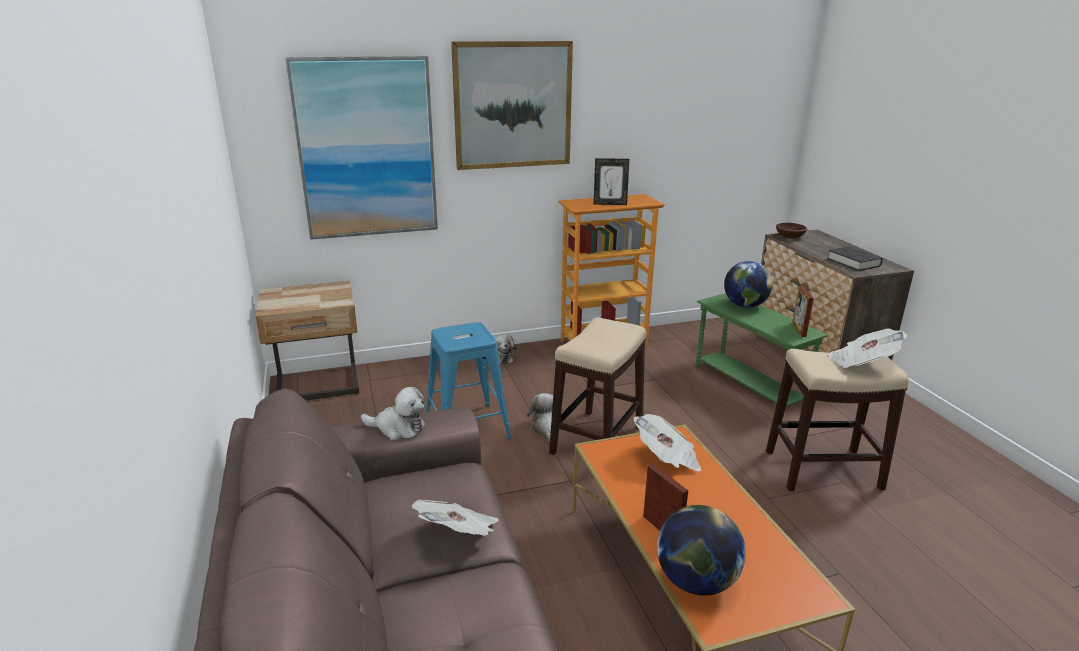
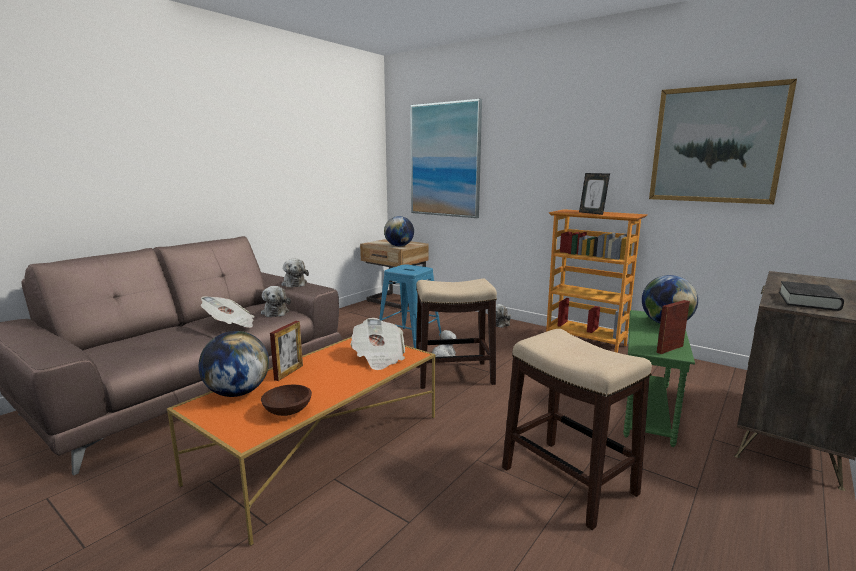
camera: 55 degrees right, 10 degrees down
picture [451,41,573,170] -> picture moved to [649,79,797,204]
brown bowl [776,223,807,239] -> brown bowl moved to [261,385,312,416]
newspaper [828,328,907,368] -> none
none -> plush toy [261,286,291,317]
none -> globe [384,216,414,247]

